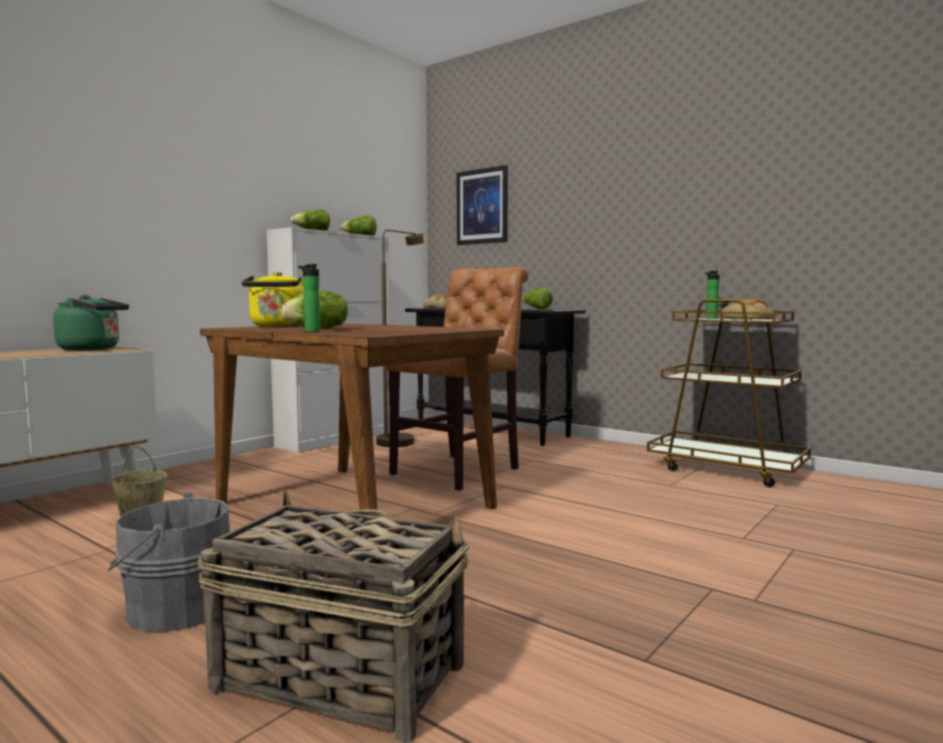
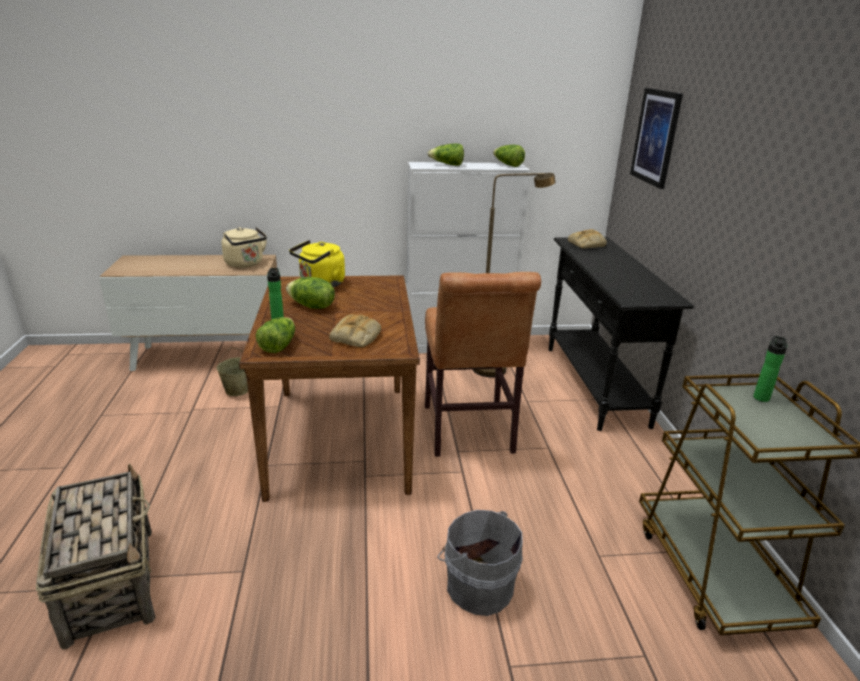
camera: 45 degrees right, 20 degrees up
green kettle [53,294,129,350] -> beige kettle [221,227,267,268]
grey bucket [107,493,231,632] -> grey bucket moved to [438,510,523,616]
brown chair [387,267,529,491] -> brown chair turned 90 degrees clockwise [425,272,541,457]
lettuce [522,288,553,309] -> lettuce moved to [256,317,295,353]
bread [721,300,773,320] -> bread moved to [329,314,381,347]

